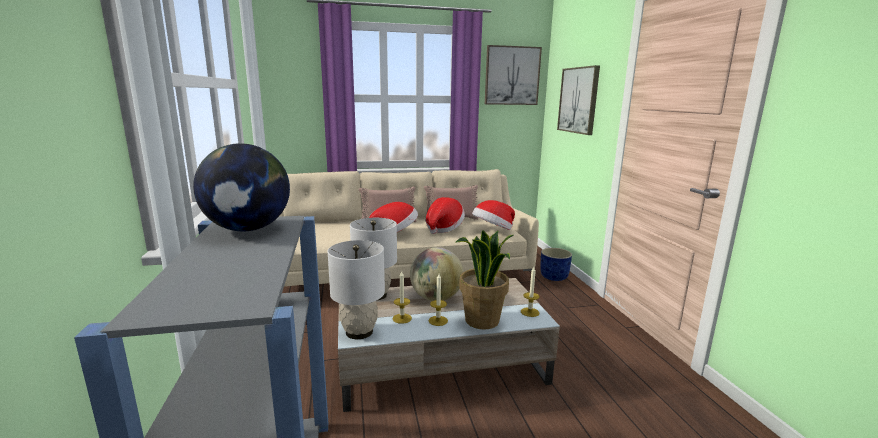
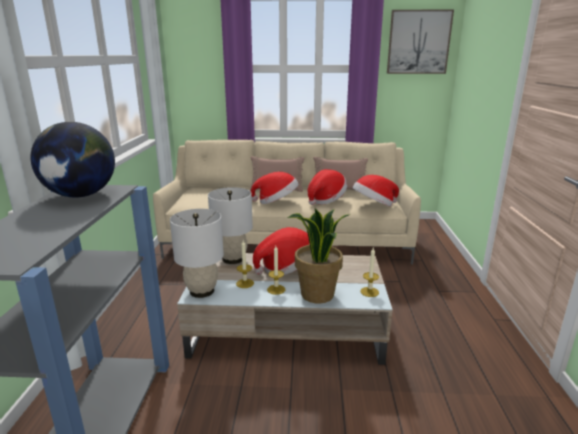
camera: 15 degrees right, 5 degrees up
globe [410,247,463,301] -> hat [253,227,310,275]
blue planter [540,248,572,281] -> none
picture [557,65,600,135] -> none

